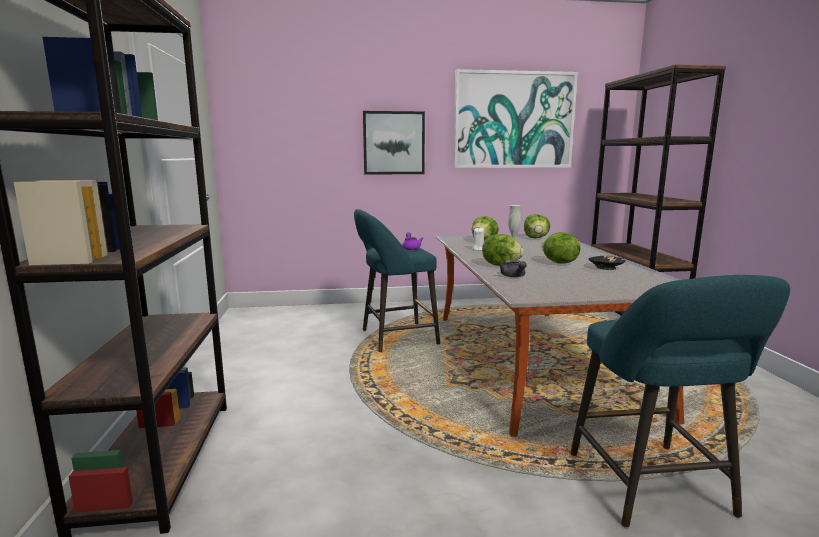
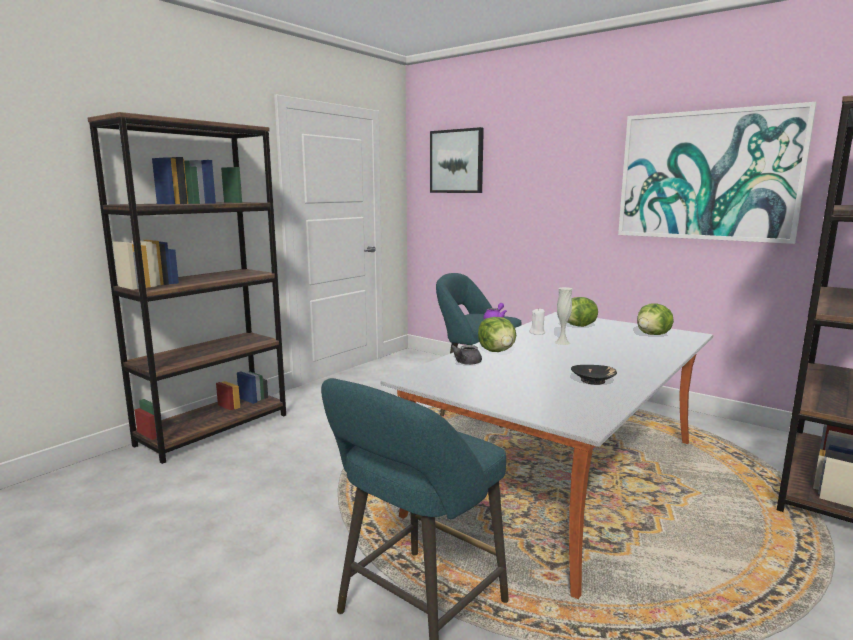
camera: 45 degrees right, 0 degrees up
picture [363,111,425,175] -> picture moved to [430,127,484,193]
lettuce [542,232,580,264] -> none

